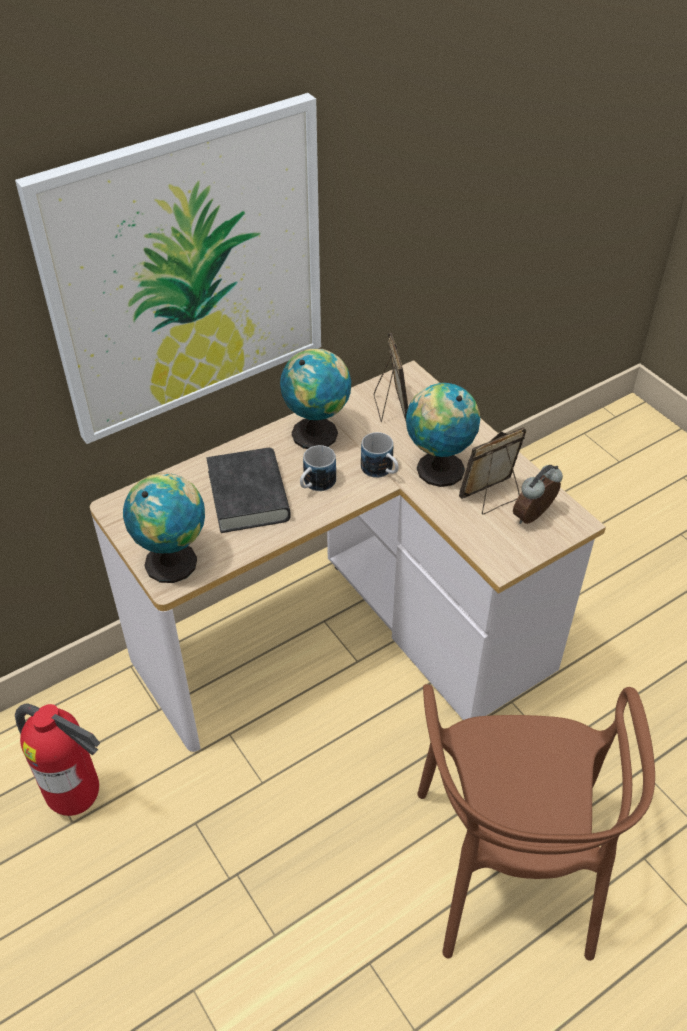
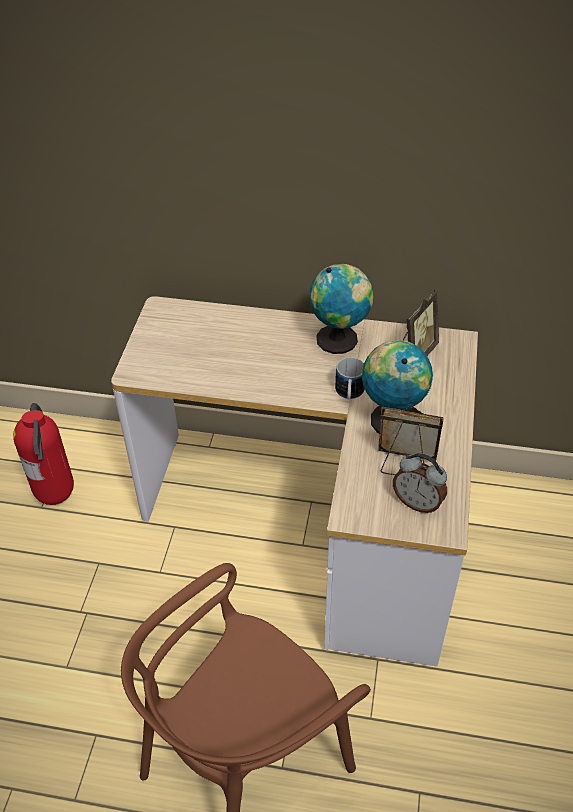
camera: 45 degrees right, 0 degrees up
picture [15,93,321,444] -> none
globe [123,473,205,583] -> none
black book [206,448,291,533] -> none
mug [300,445,336,491] -> none
alarm clock [513,465,563,524] -> alarm clock turned 150 degrees counterclockwise [393,453,447,513]

